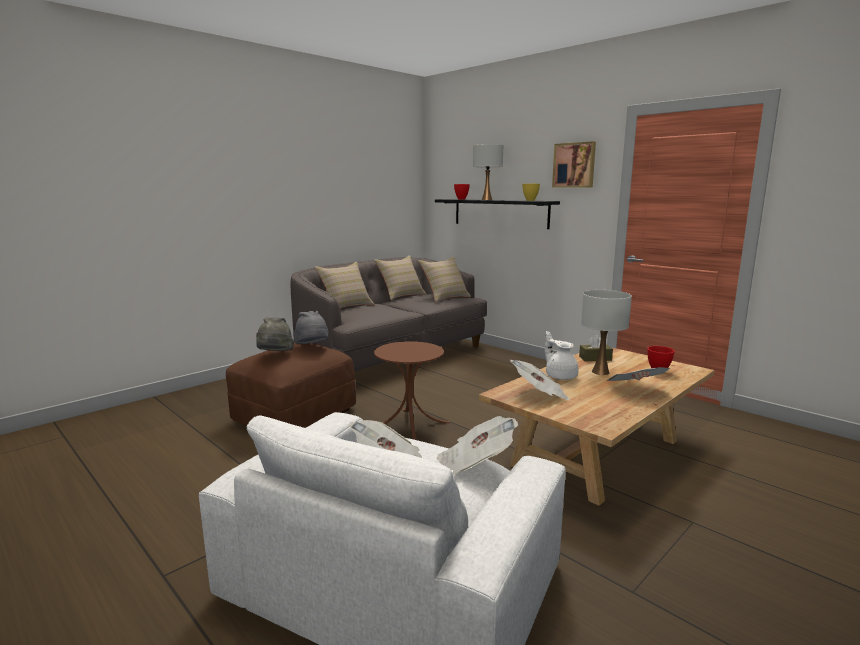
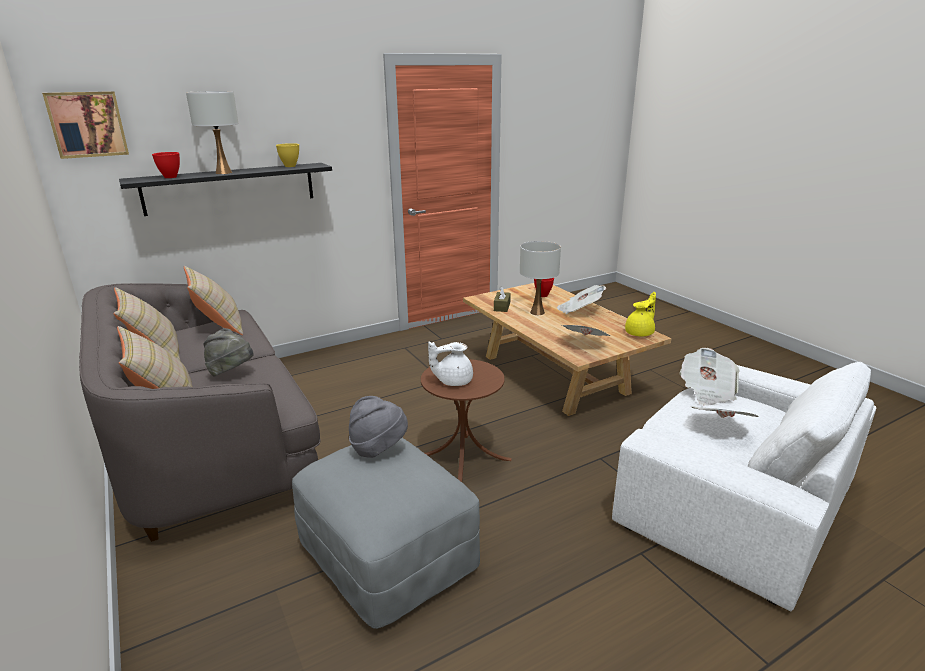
camera: 75 degrees left, 10 degrees up
brown ottoman [226,342,356,428] -> grey ottoman [292,438,480,629]
grey hat [256,317,294,351] -> grey hat moved to [204,328,254,377]
white teapot [545,331,579,380] -> white teapot moved to [428,341,473,386]
picture [552,141,596,188] -> picture moved to [42,91,129,159]
none -> yellow teapot [625,292,656,336]

